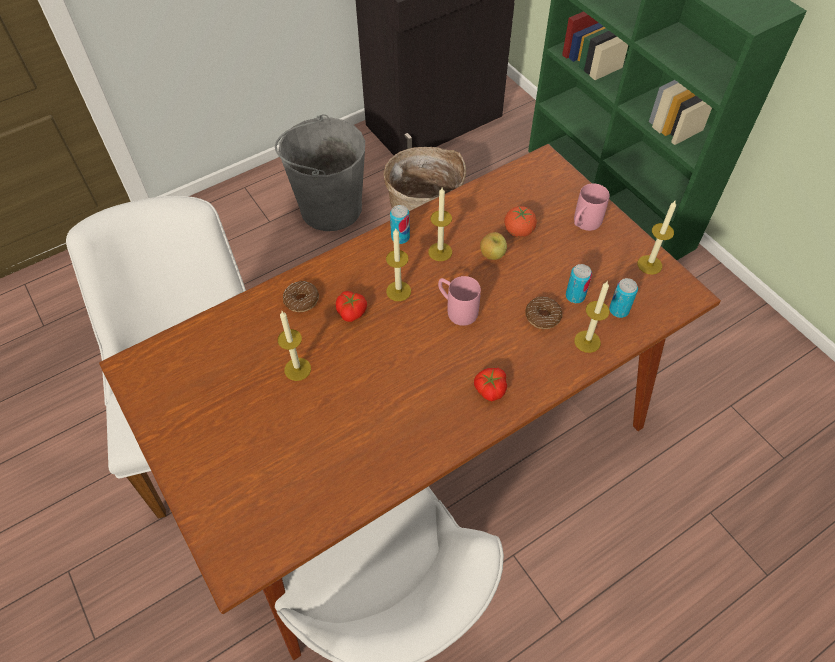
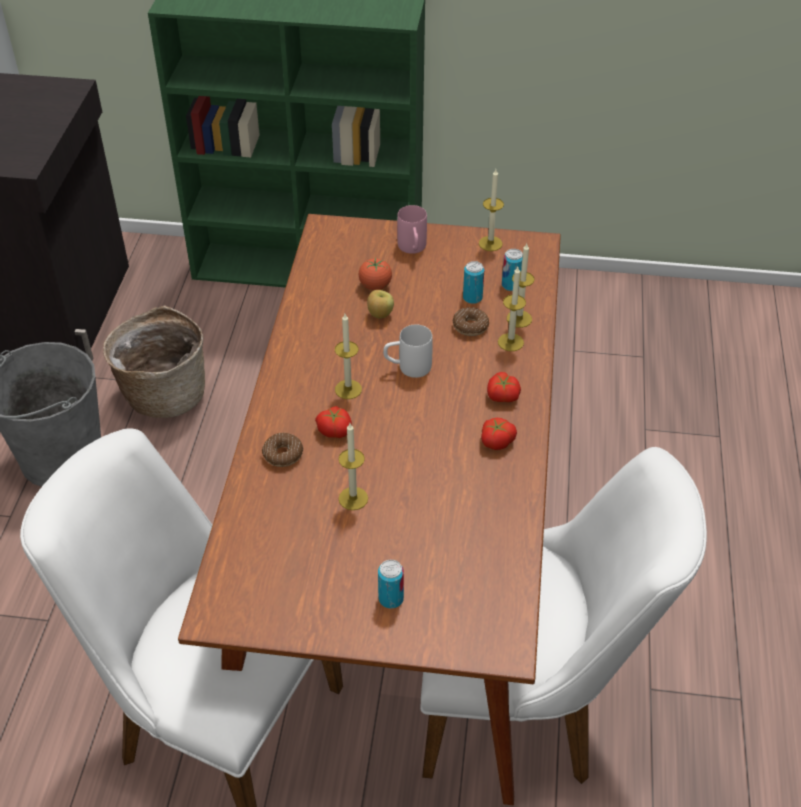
camera: 50 degrees left, 10 degrees down
can [390,205,410,244] -> can moved to [378,560,404,609]
candle [428,188,452,261] -> candle moved to [498,267,526,351]
pink mug [438,276,481,326] -> white mug [383,324,433,378]
none -> tomato [481,418,517,450]

